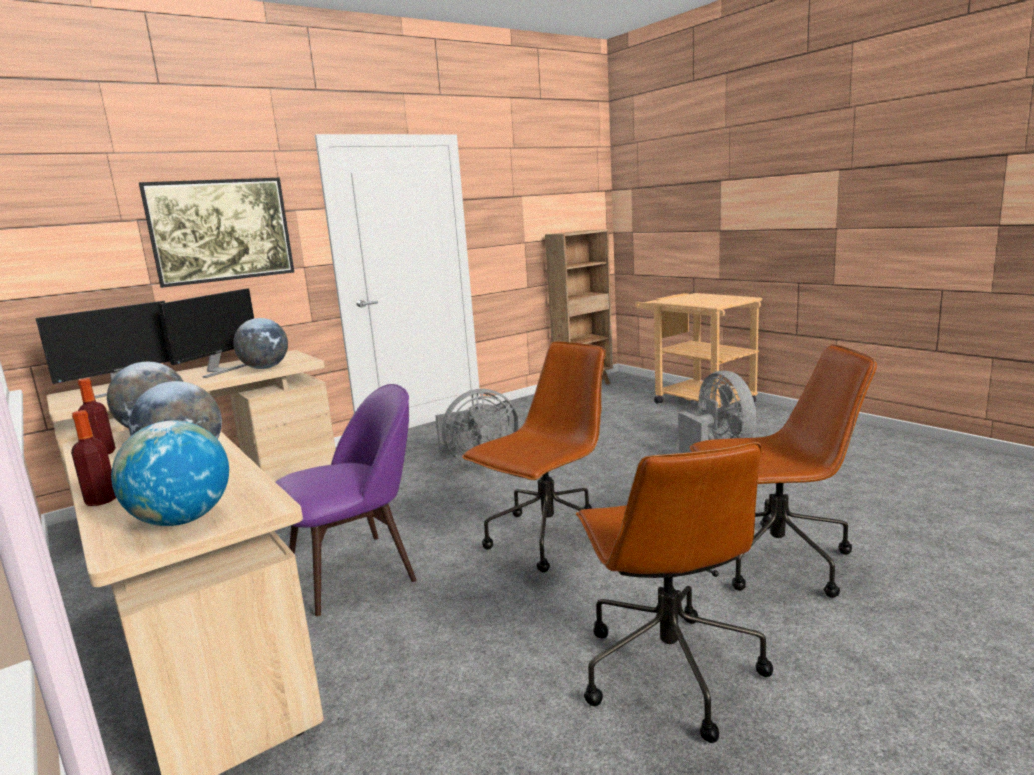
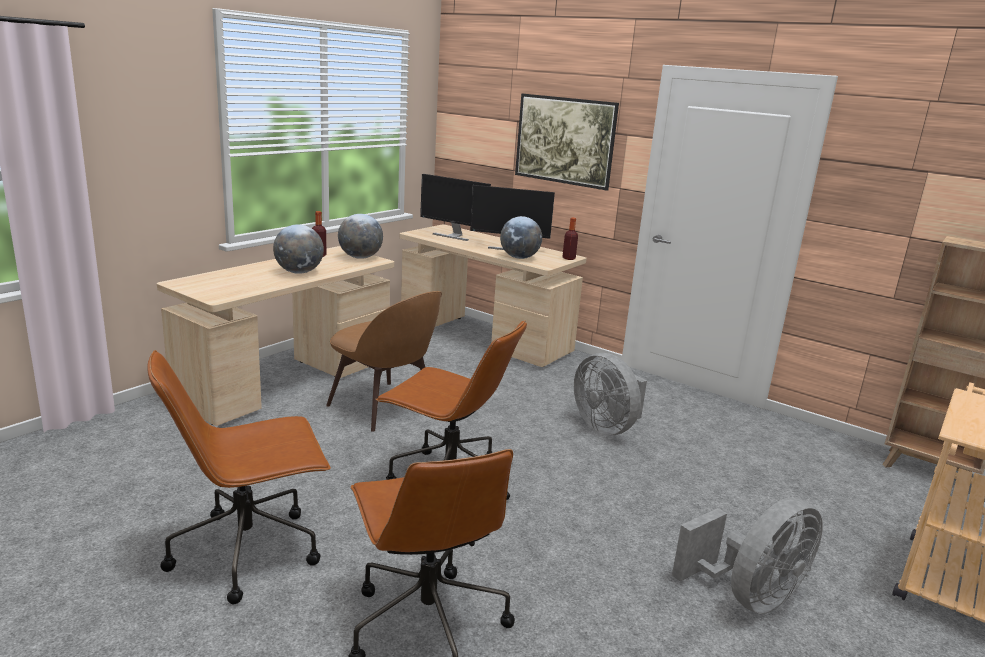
camera: 70 degrees right, 5 degrees up
bottle [71,410,116,506] -> bottle moved to [563,218,578,260]
globe [111,421,229,526] -> none
purple chair [276,384,416,617] -> brown chair [326,291,442,432]

